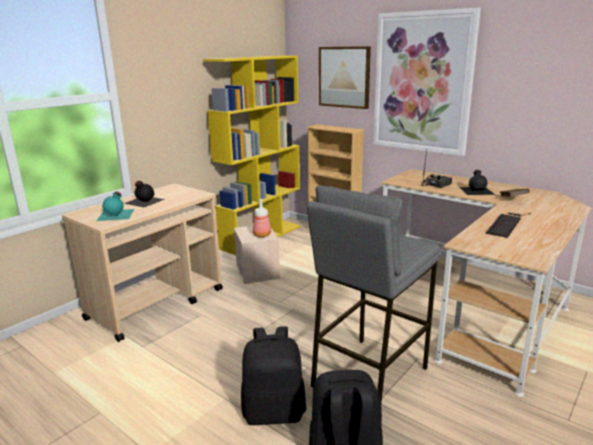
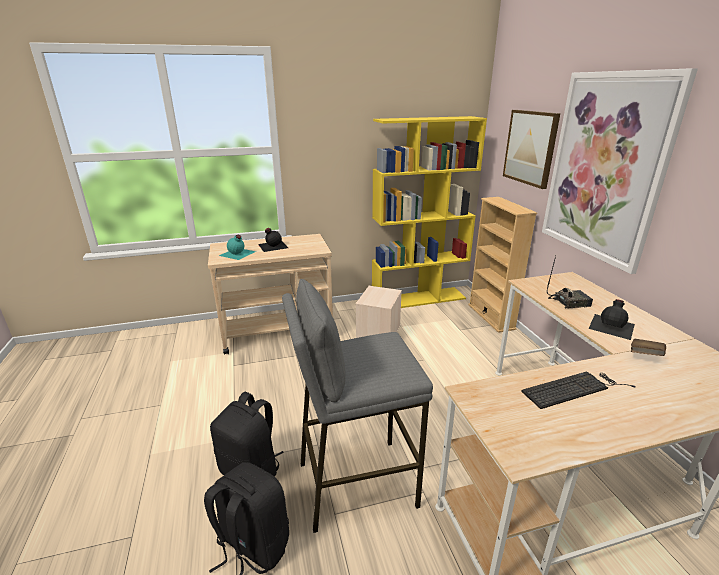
camera: 35 degrees right, 5 degrees up
bottle [253,199,271,237] -> none

